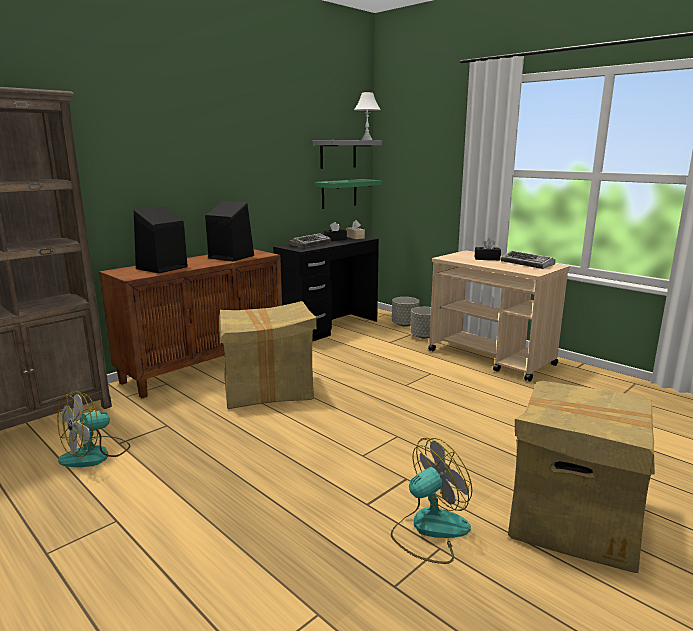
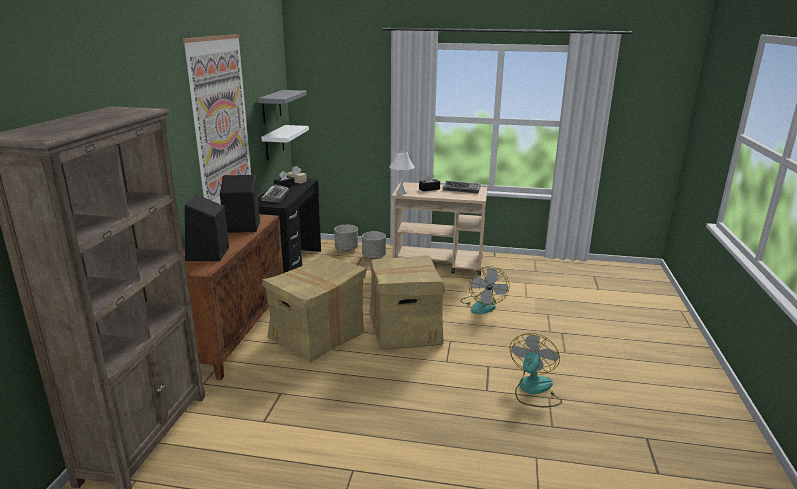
camera: 35 degrees left, 5 degrees up
fan [57,391,131,467] -> fan moved to [460,266,510,314]
green shelf [314,179,382,209] -> white shelf [261,125,309,160]
white table lamp [354,92,381,140] -> white table lamp moved to [389,151,415,195]
cardboard box [508,381,655,573] -> cardboard box moved to [369,255,445,350]
none -> picture [182,34,251,204]

